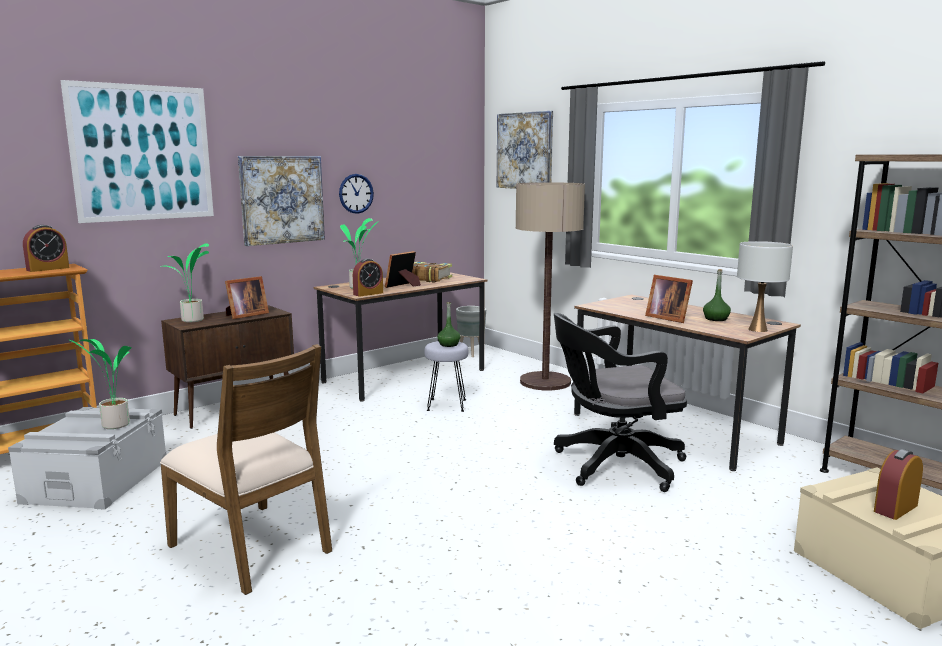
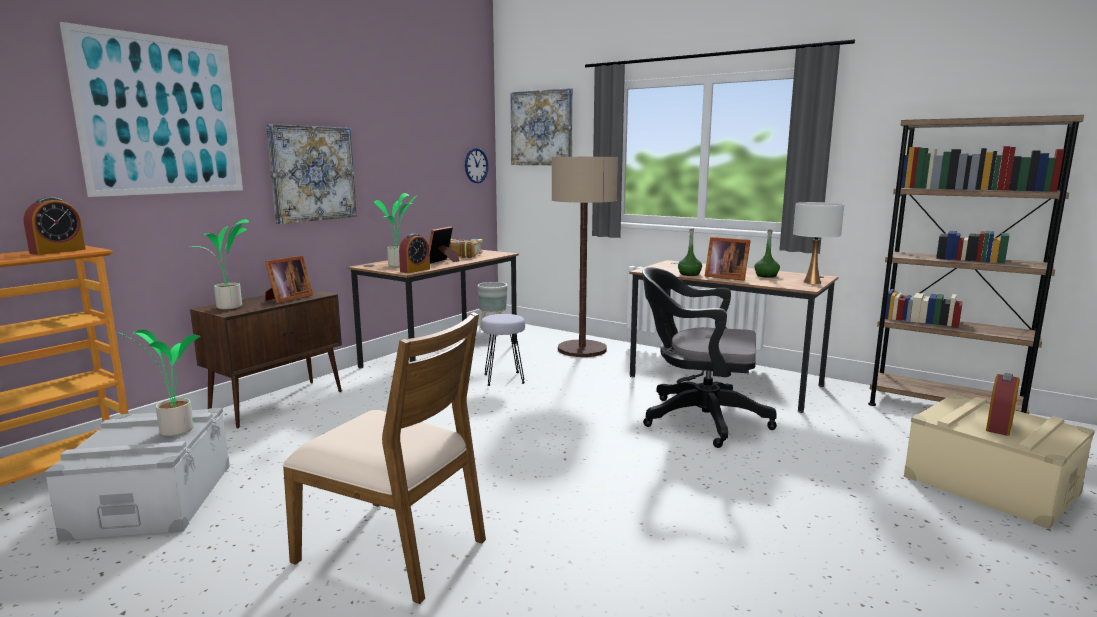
camera: 15 degrees left, 0 degrees up
wall clock [339,174,374,214] -> wall clock moved to [465,148,489,183]
green bottle [438,302,460,347] -> green bottle moved to [678,229,702,276]
black office chair [554,313,687,492] -> black office chair turned 45 degrees clockwise [642,267,777,448]

